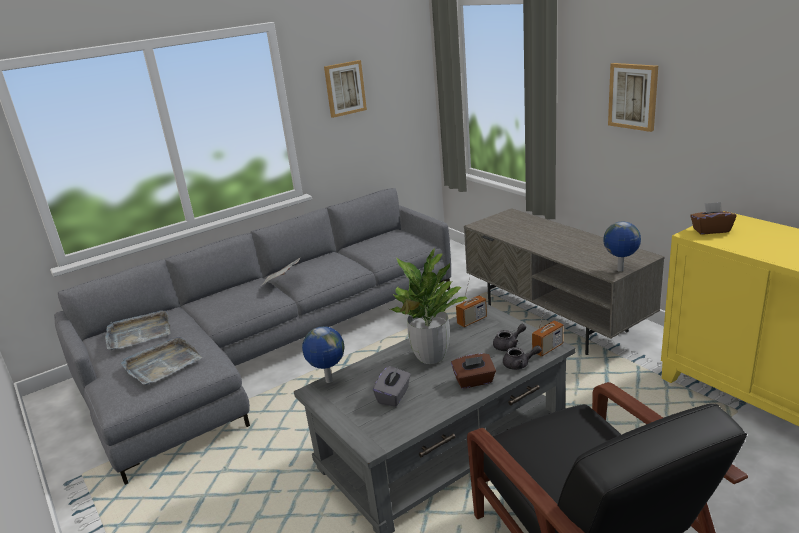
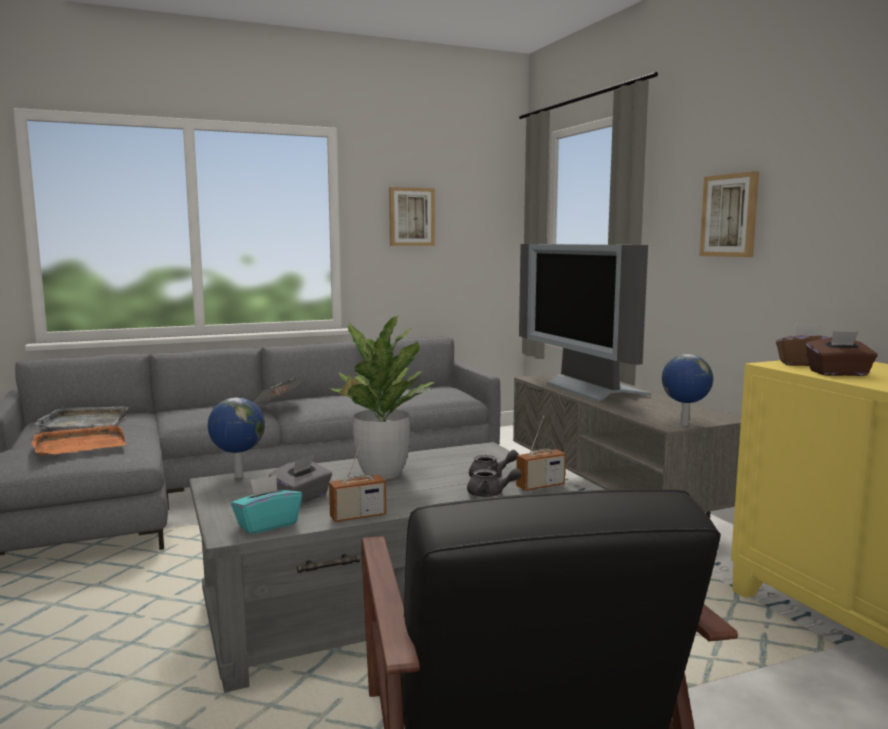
camera: 10 degrees right, 15 degrees down
grey tray [121,337,202,385] -> orange tray [32,425,126,455]
brown tissue box [451,353,496,389] -> brown tissue box moved to [806,331,877,376]
radio [456,277,487,327] -> radio moved to [329,437,386,522]
none -> turquoise tissue box [231,475,302,534]
none -> television [519,244,651,402]

